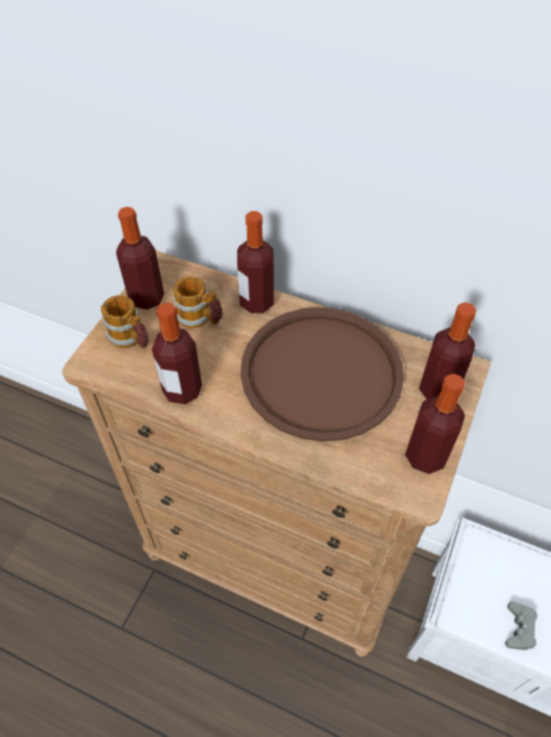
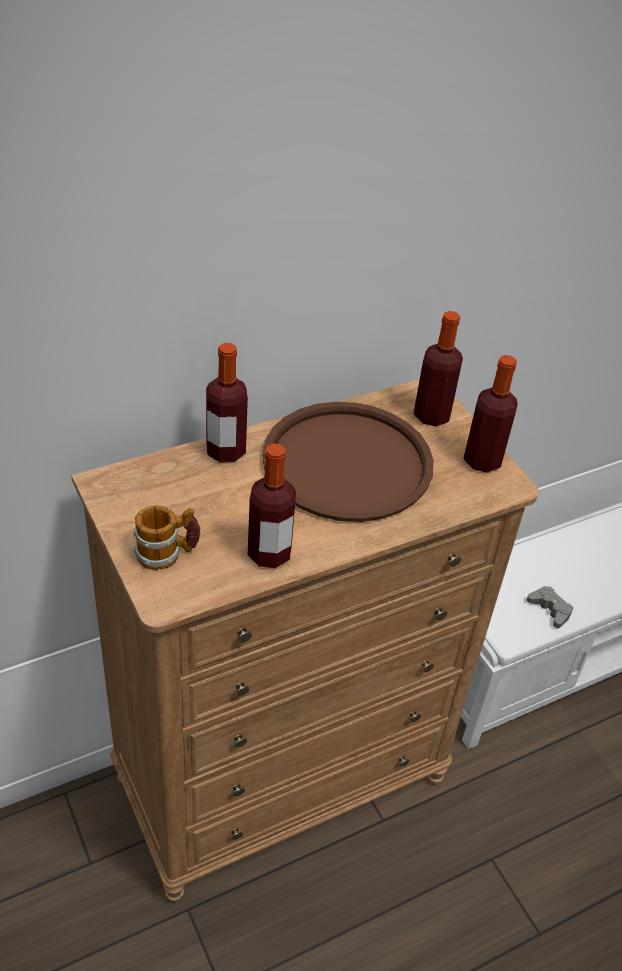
camera: 55 degrees left, 10 degrees down
bottle [116,207,164,310] -> none
mug [173,276,223,328] -> none

